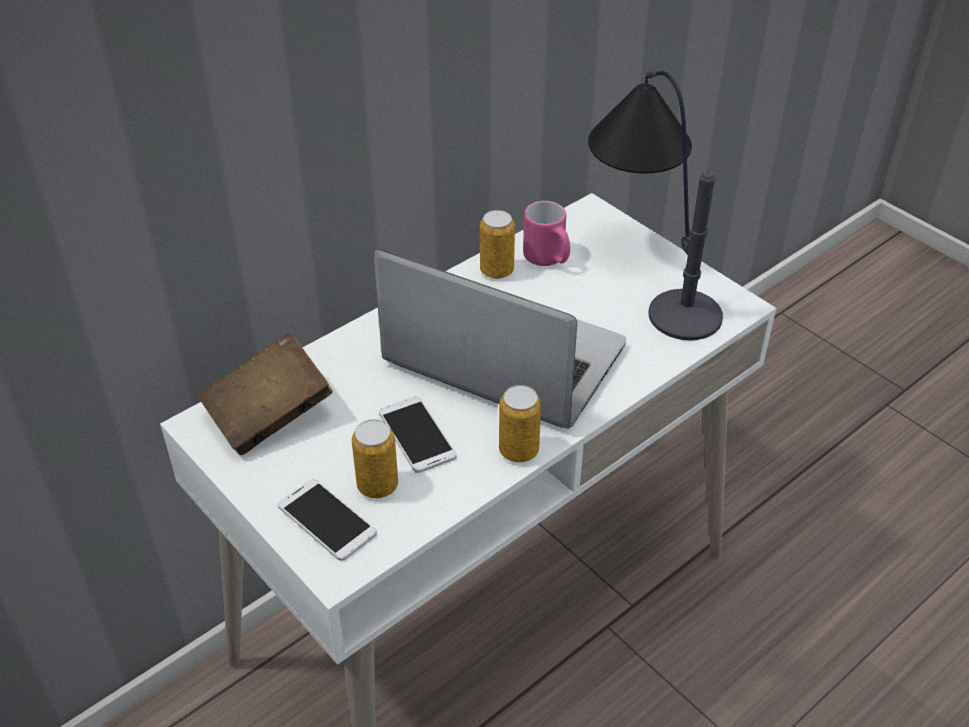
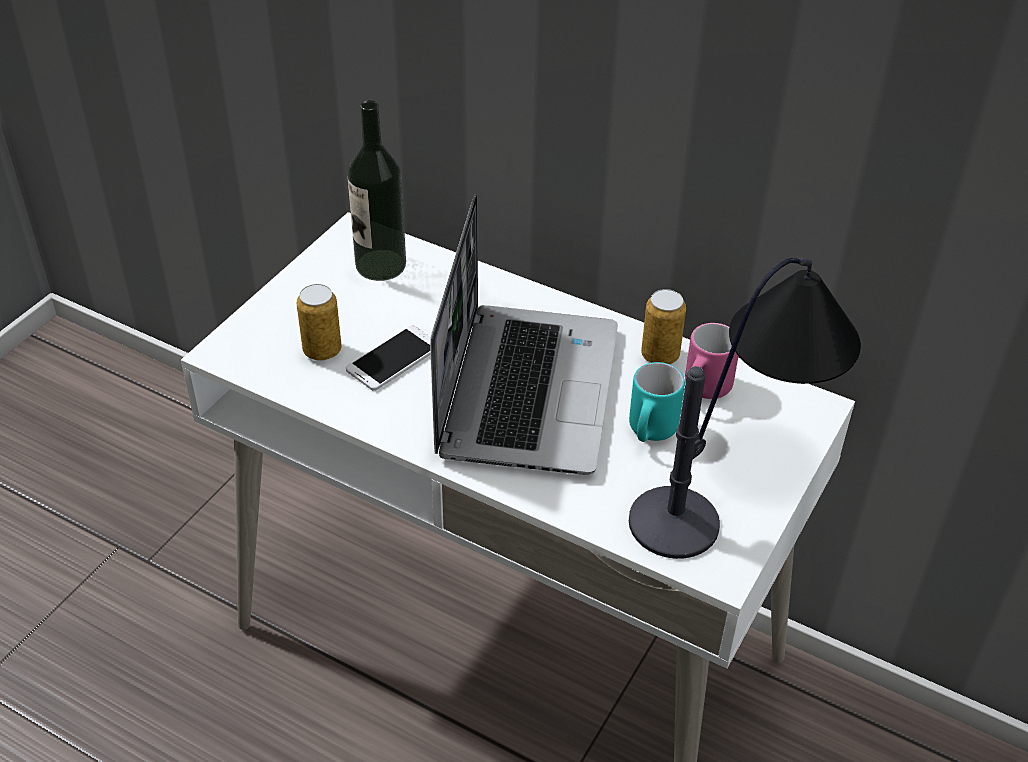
camera: 70 degrees right, 0 degrees up
brown book [198,333,333,455] -> bottle [347,100,406,281]
phone [278,479,377,561] -> none
can [499,385,541,462] -> none
none -> turquoise mug [629,362,685,442]

